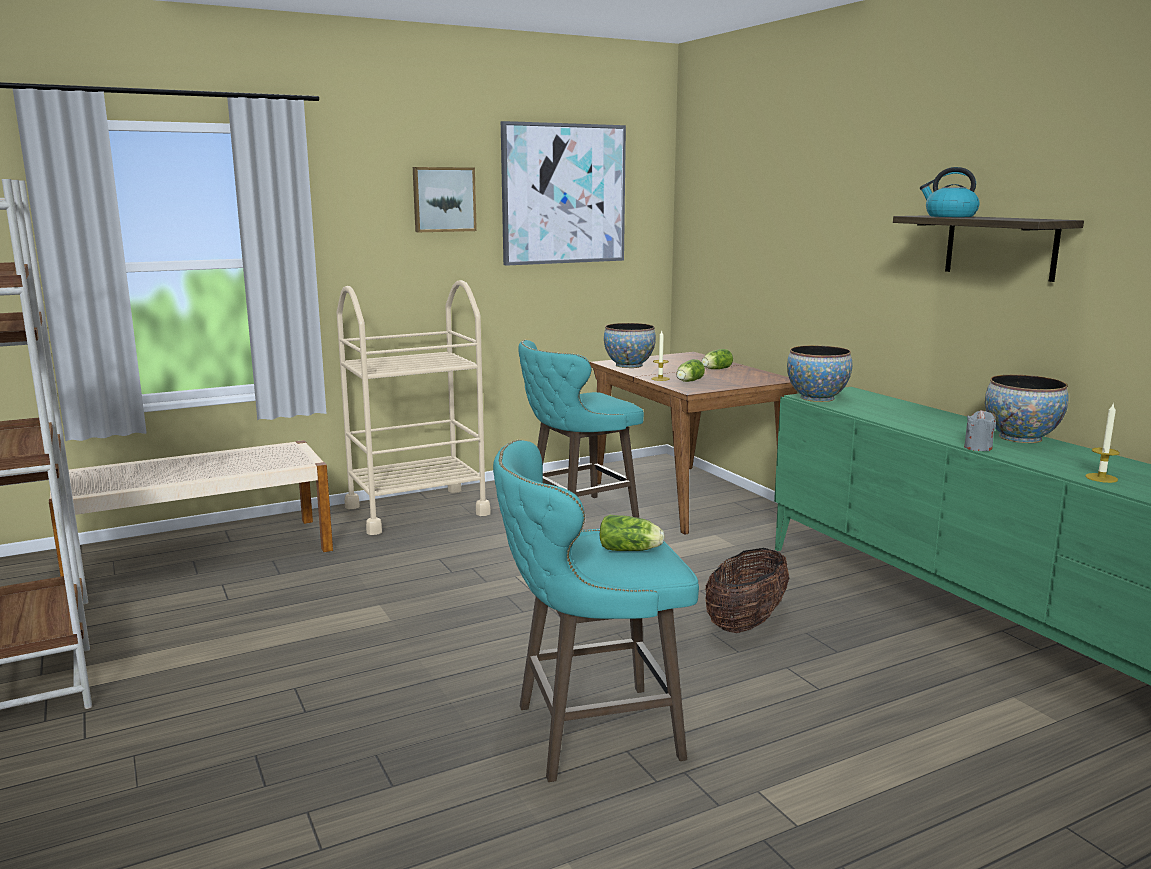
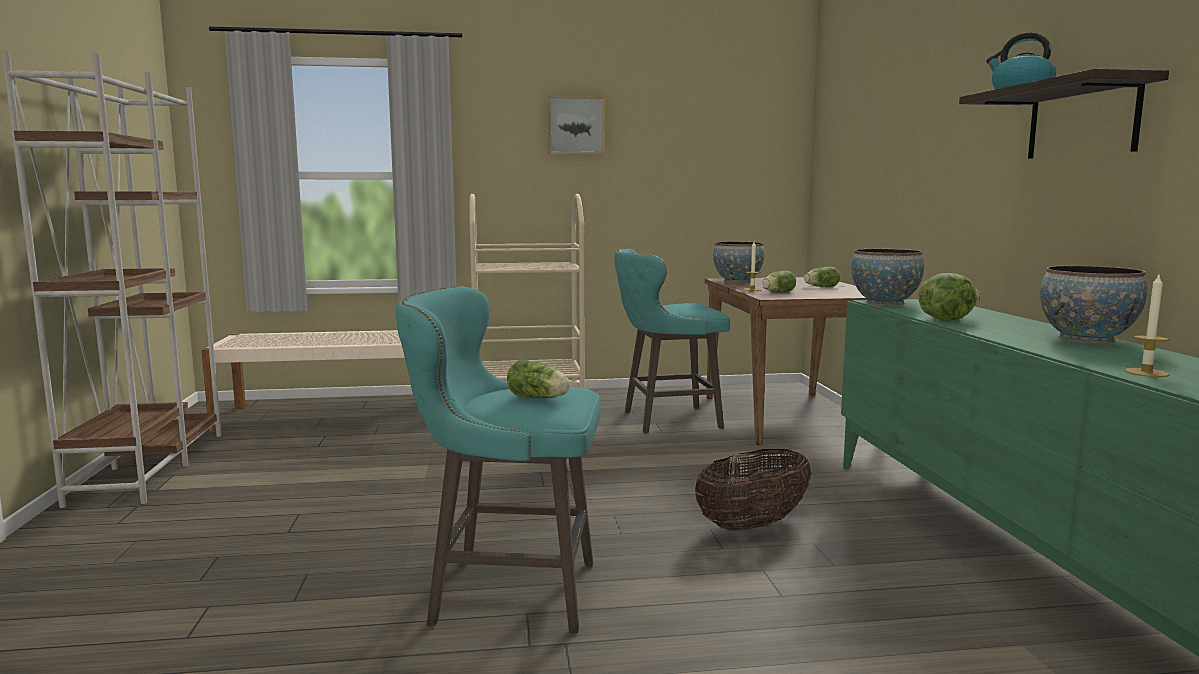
camera: 20 degrees right, 5 degrees down
picture [501,121,626,266] -> none
grey candle [964,410,996,451] -> none
none -> lettuce [918,273,980,320]

